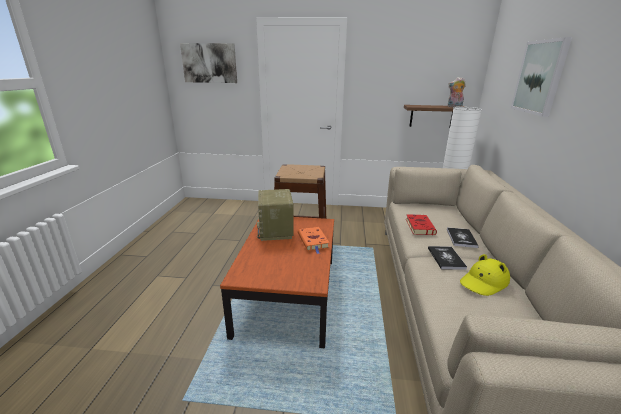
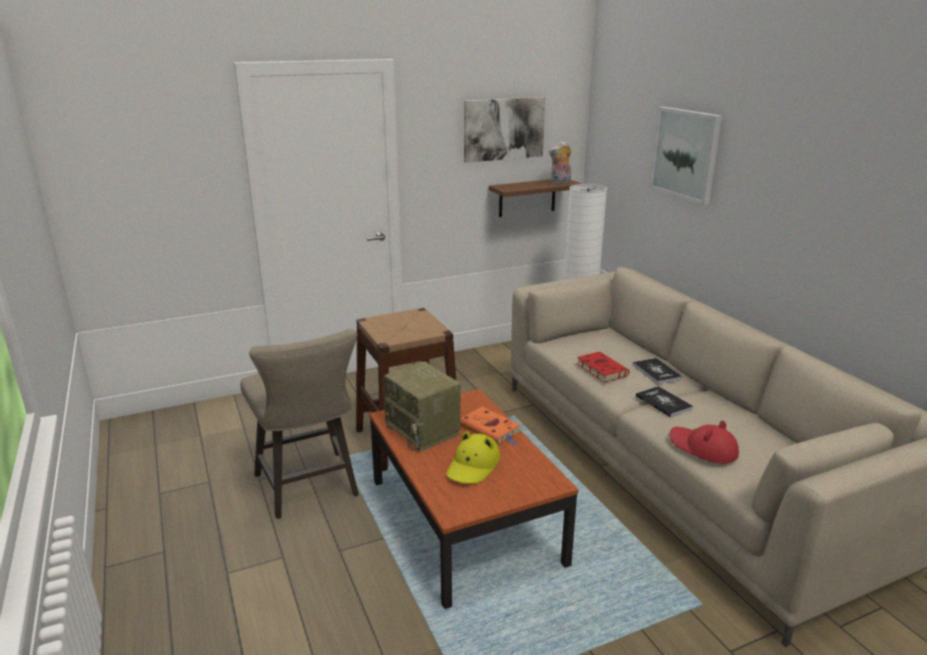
camera: 30 degrees left, 0 degrees up
picture [180,43,237,83] -> picture moved to [464,97,545,163]
yellow hat [460,254,510,296] -> yellow hat moved to [446,431,500,484]
none -> beige stool [240,329,359,519]
none -> red hat [670,420,739,464]

